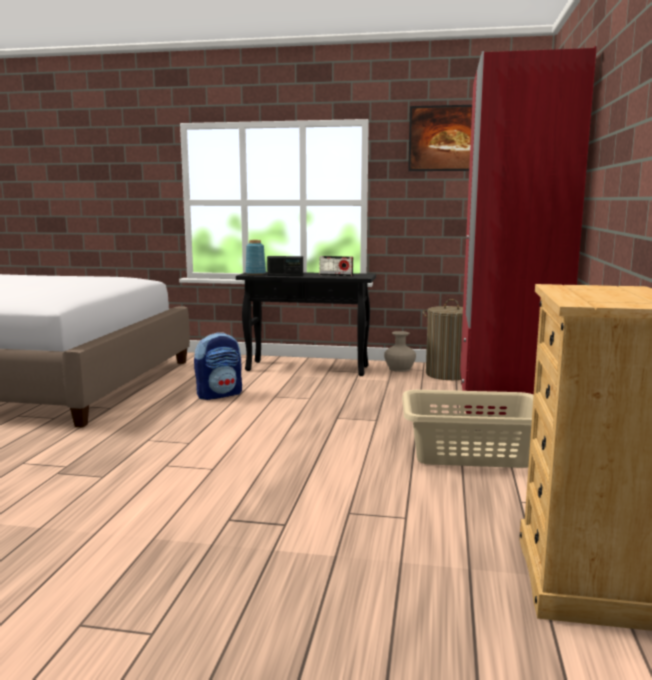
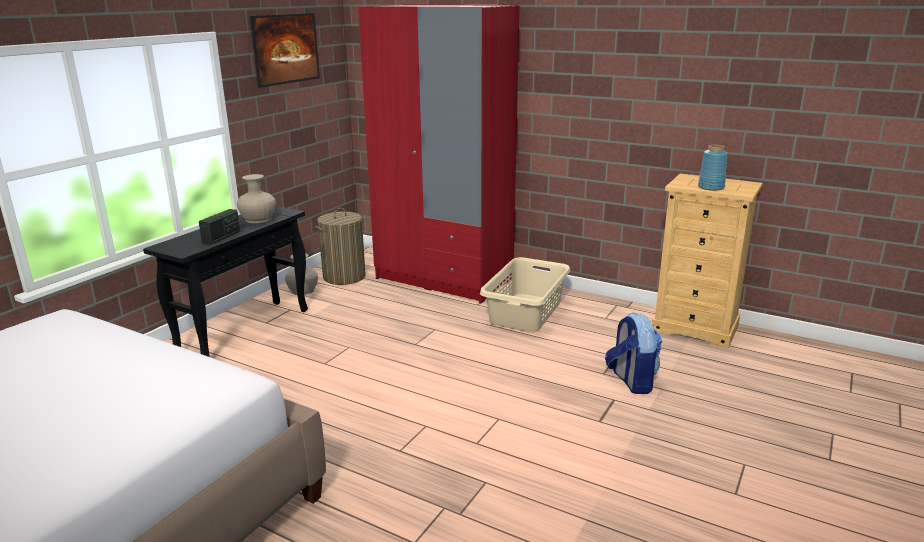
camera: 70 degrees left, 10 degrees up
backpack [194,332,242,400] -> backpack moved to [605,313,662,394]
blue vase [245,240,266,275] -> blue vase moved to [698,145,728,191]
radio [319,256,353,276] -> beige vase [237,174,276,223]

